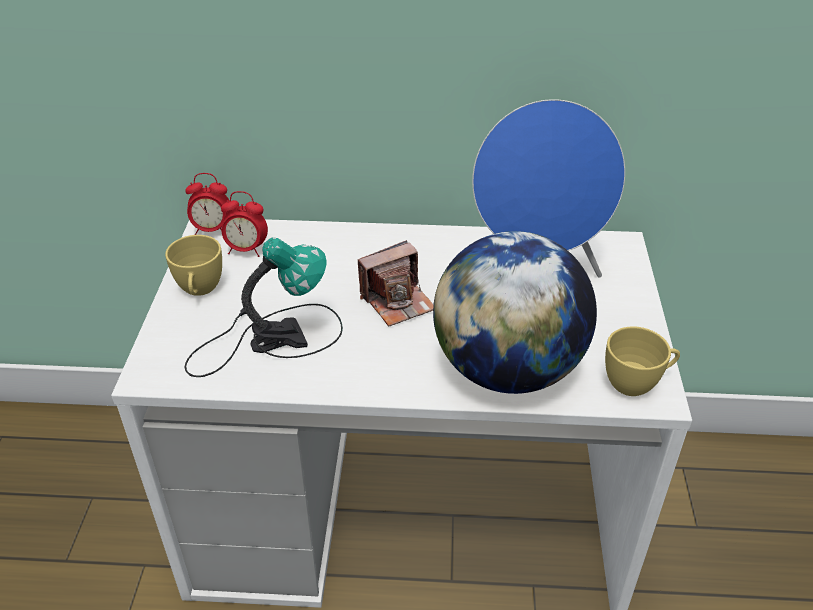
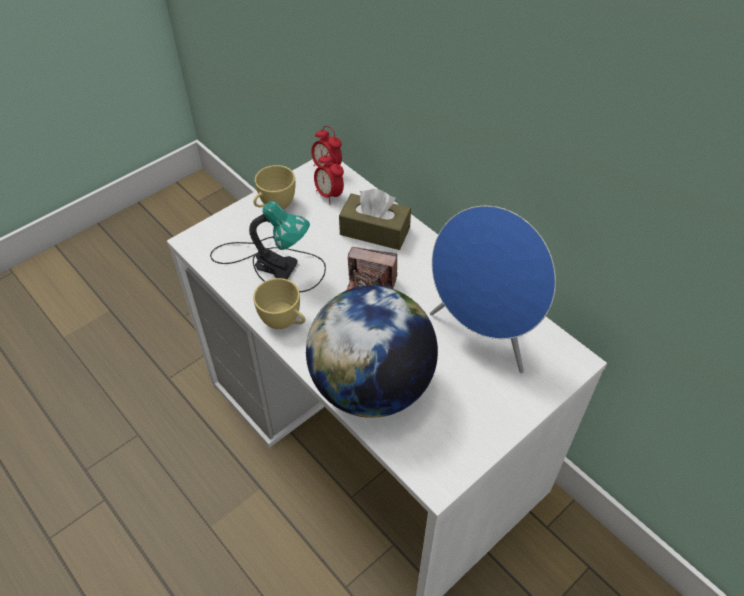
camera: 45 degrees right, 10 degrees up
yellow cup [605,326,680,396] -> yellow cup moved to [253,278,305,329]
none -> brown tissue box [339,189,411,250]

